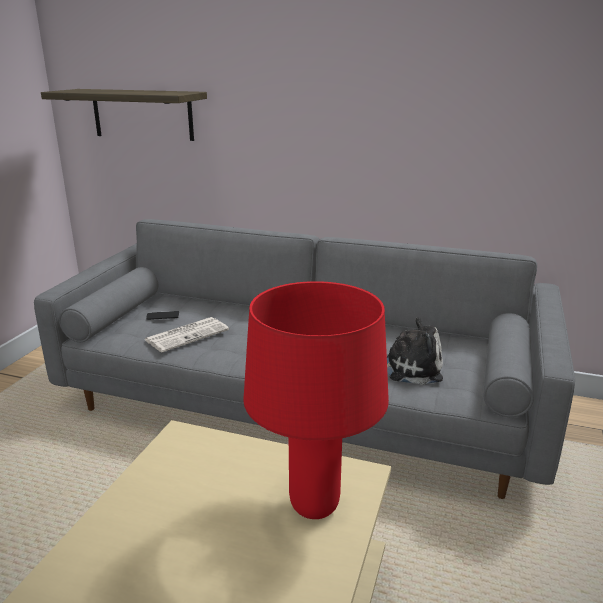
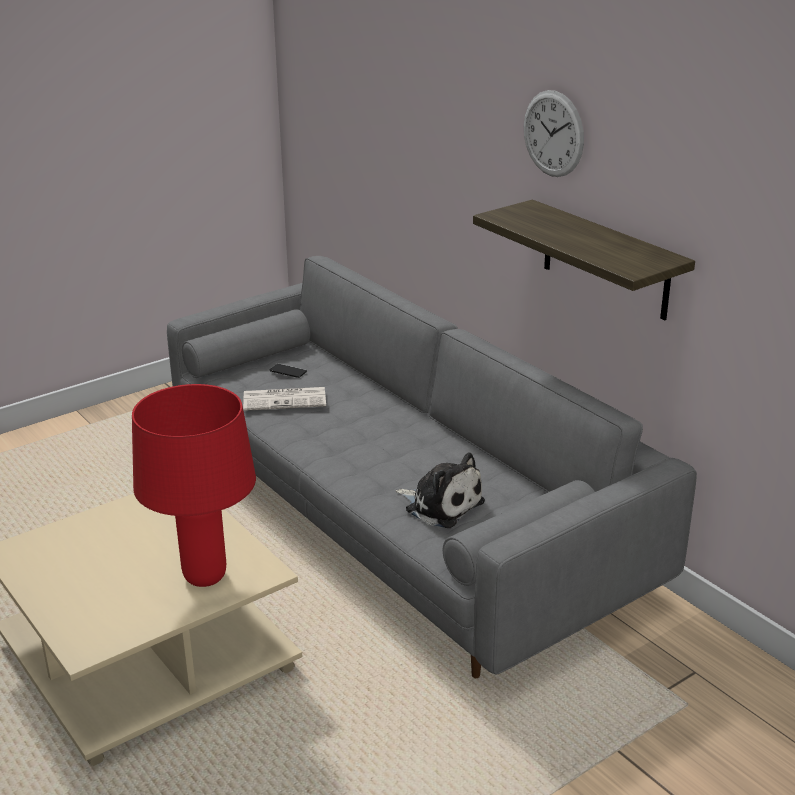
camera: 35 degrees right, 5 degrees up
shelf [41,89,207,141] -> shelf moved to [473,200,695,320]
none -> wall clock [524,90,584,177]

